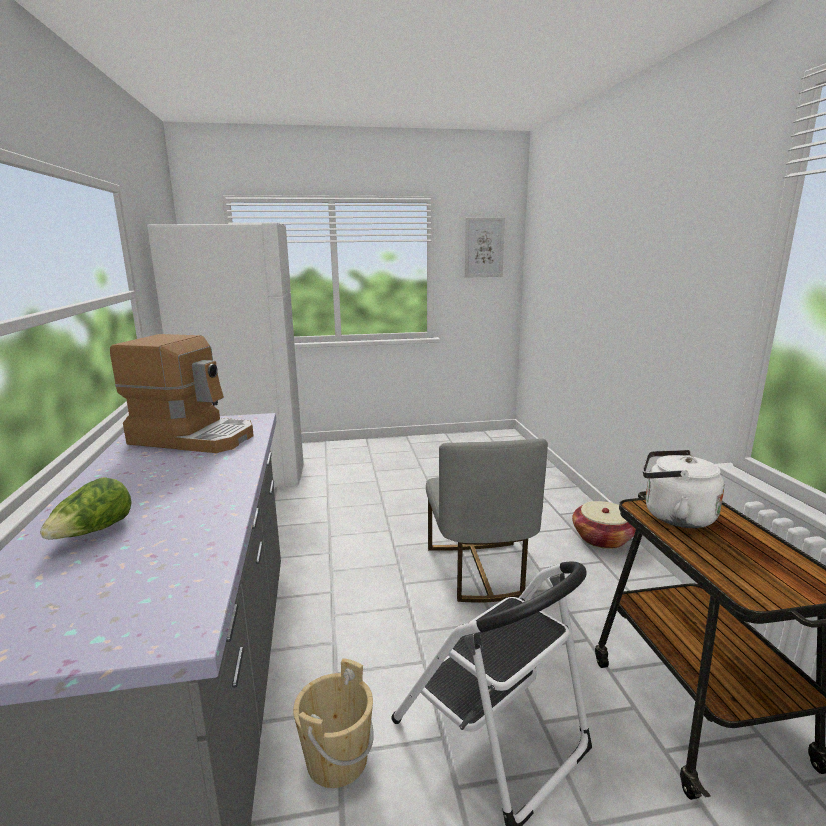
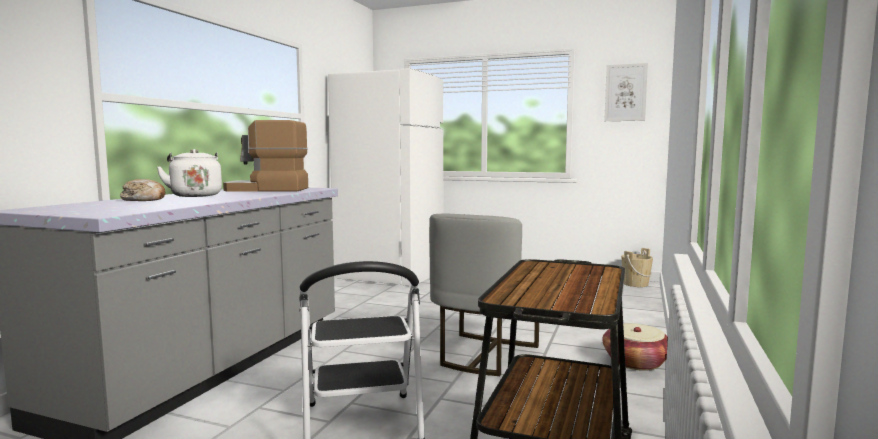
camera: 30 degrees right, 10 degrees down
lettuce [40,477,132,539] -> bread [120,179,166,201]
coffee machine [110,334,254,453] -> coffee machine turned 135 degrees clockwise [223,120,308,192]
beige bucket [293,658,374,788] -> beige bucket moved to [621,248,653,287]
white kettle [643,450,725,528] -> white kettle moved to [156,149,222,197]

